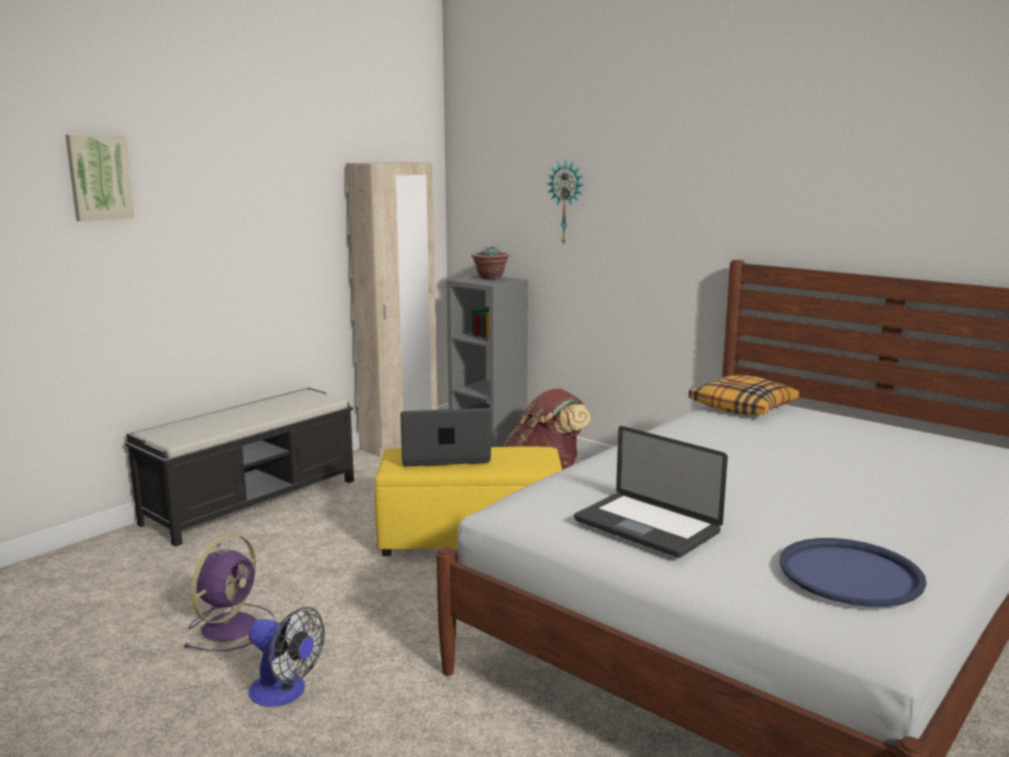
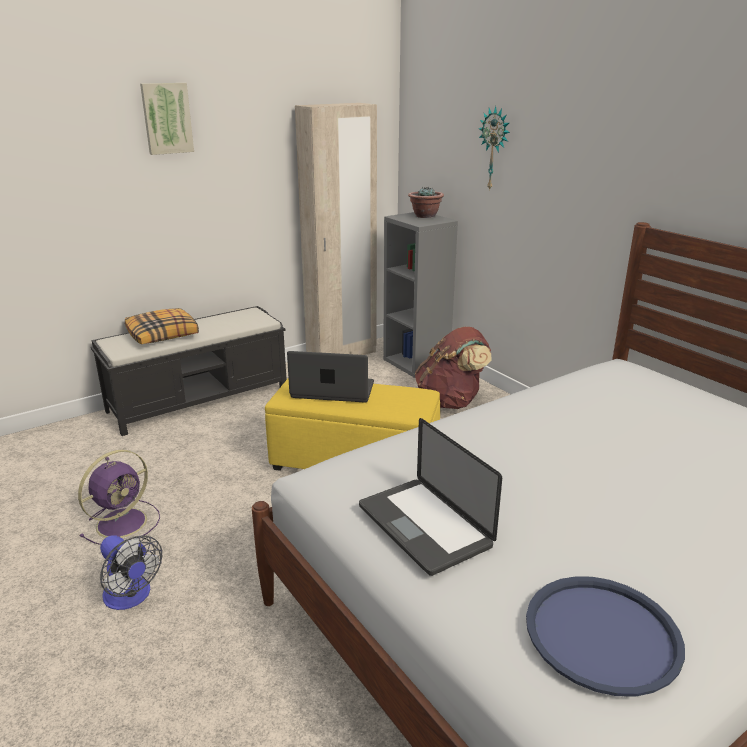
camera: 15 degrees right, 10 degrees up
picture [65,135,134,221] -> picture moved to [140,83,194,155]
pillow [689,375,800,415] -> pillow moved to [125,308,199,344]

